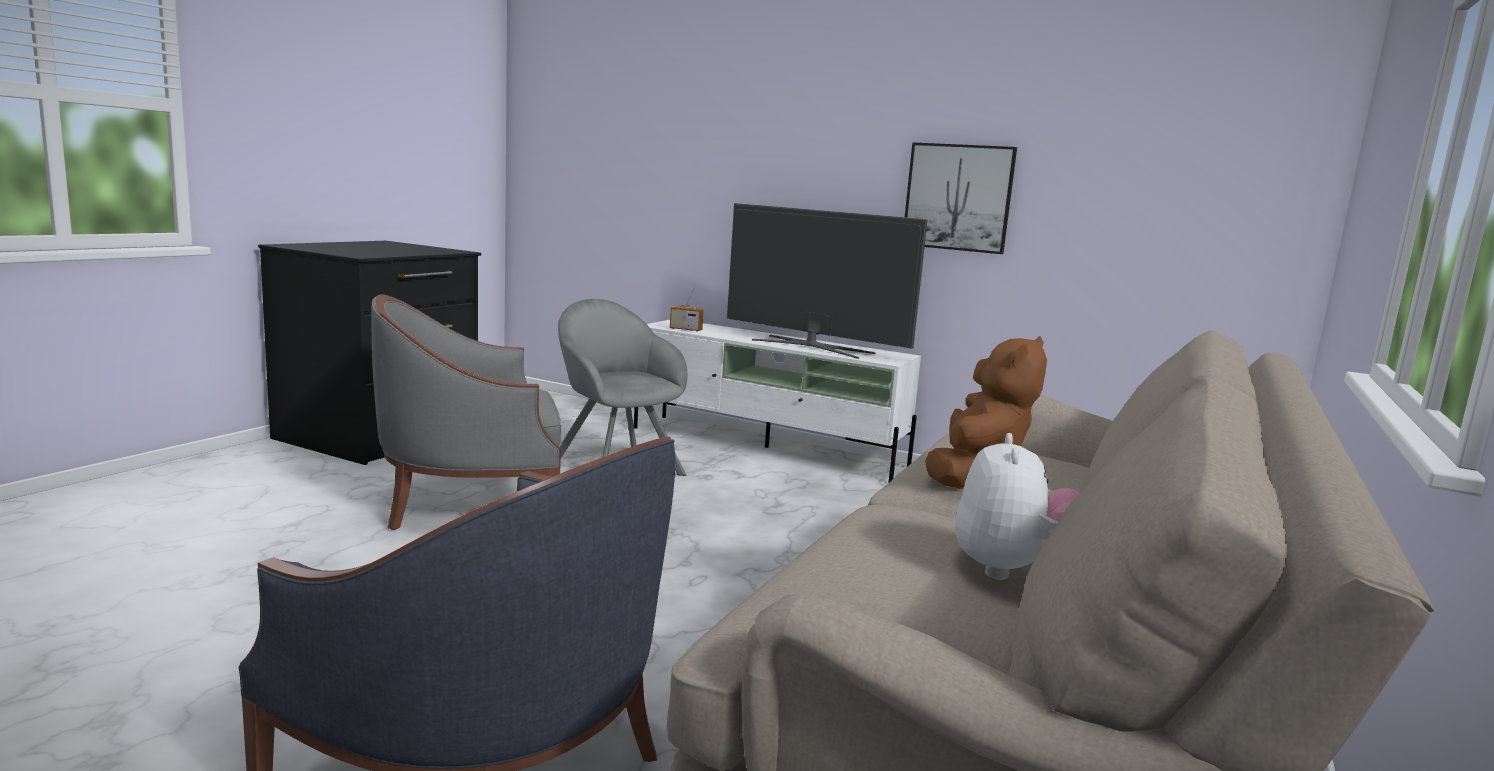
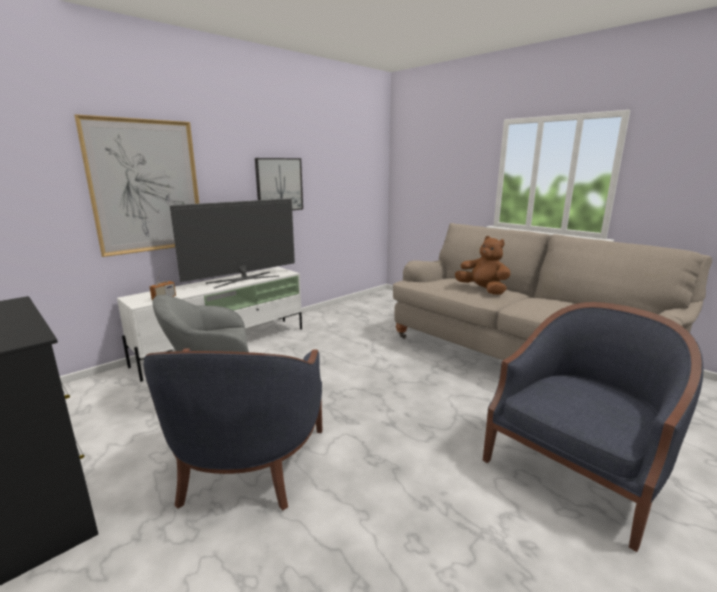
camera: 70 degrees left, 5 degrees up
grey armchair [371,294,562,530] -> blue armchair [144,348,322,511]
plush toy [955,433,1080,580] -> none
none -> picture [74,114,199,257]

